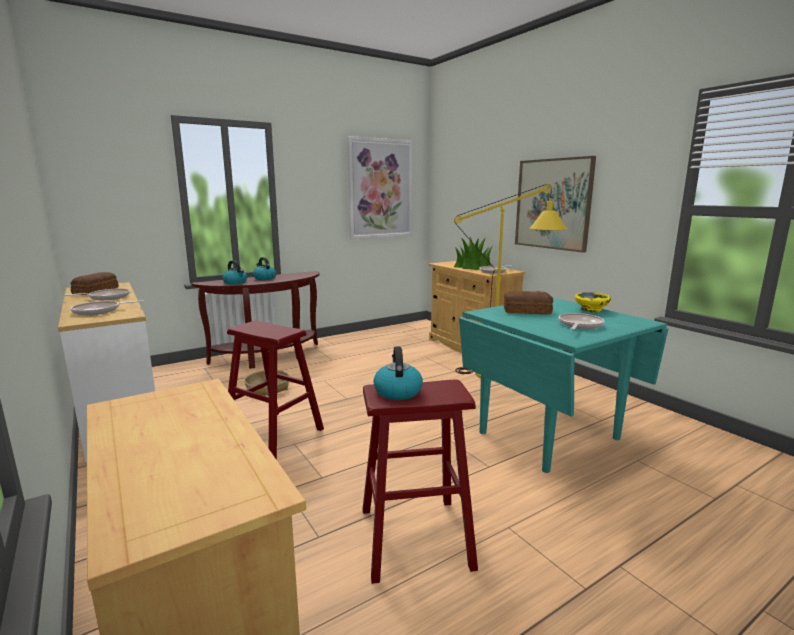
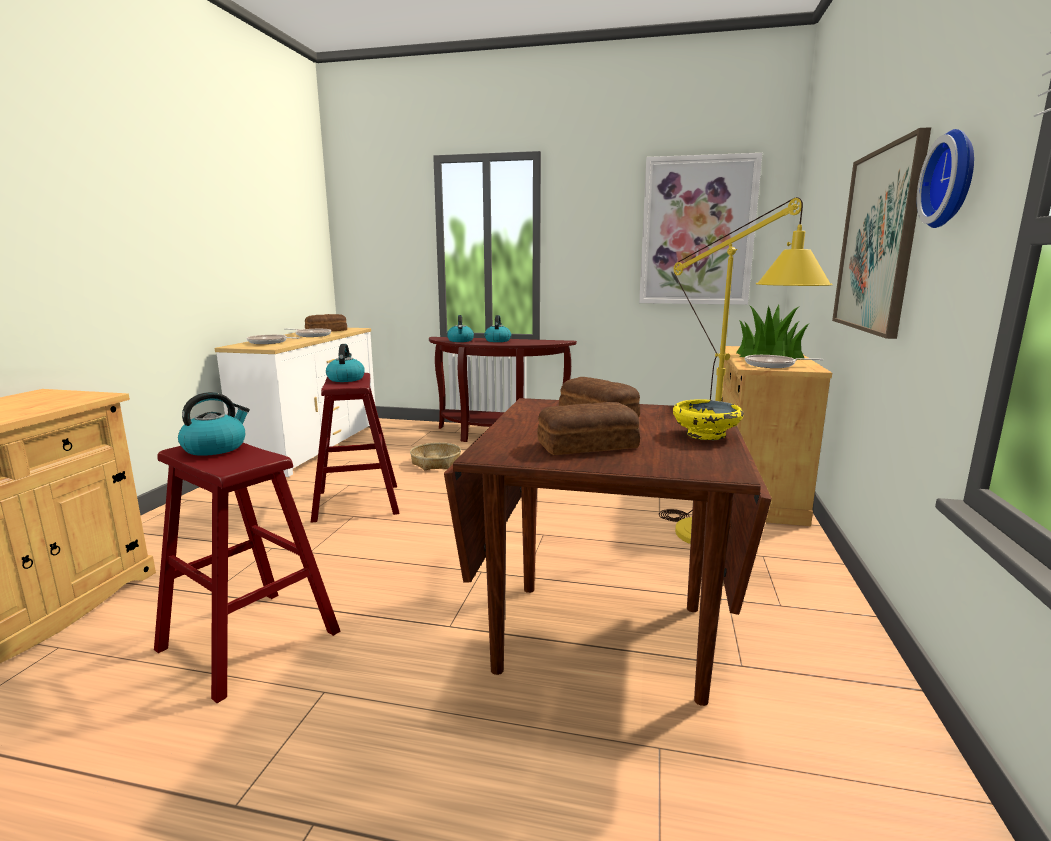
camera: 45 degrees right, 0 degrees up
turquoise dining table [459,298,668,473] -> brown dining table [444,398,772,706]
frying pan [558,313,605,330] -> bread [537,402,640,455]
none -> kettle [326,344,365,382]
none -> wall clock [917,129,974,228]

